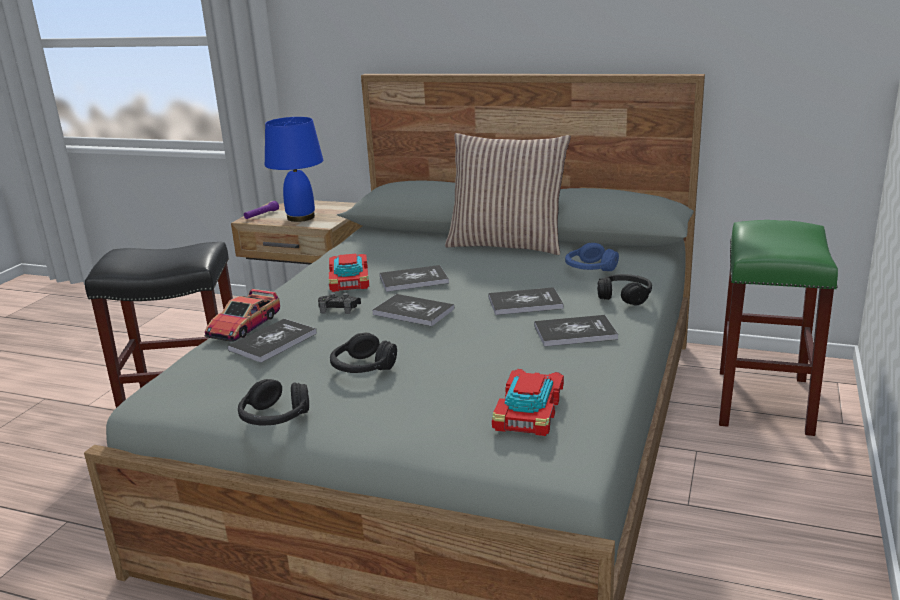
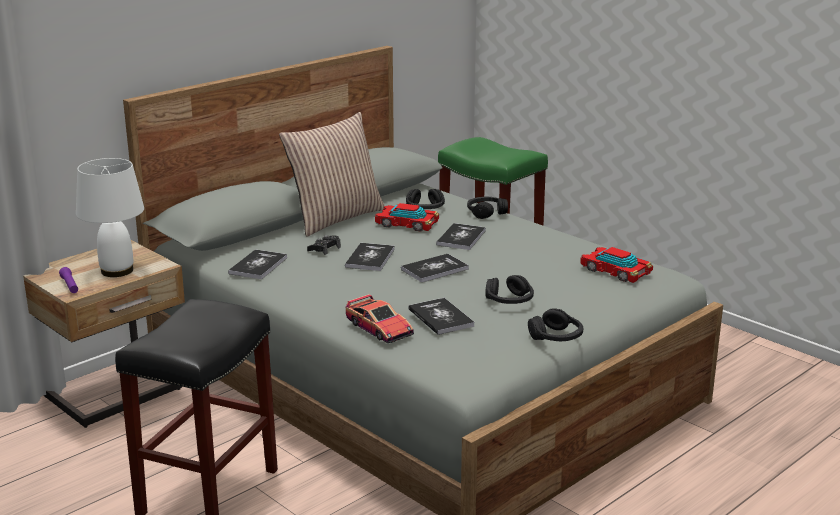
camera: 65 degrees left, 0 degrees up
blue table lamp [265,117,323,222] -> white table lamp [76,158,144,277]
black game controller [318,293,361,314] -> black game controller moved to [307,235,341,255]
toy car [329,254,370,292] -> toy car moved to [375,203,439,232]
book [534,315,618,346] -> book moved to [228,249,287,279]
blue headphones [565,243,619,271] -> black headphones [406,189,445,209]

